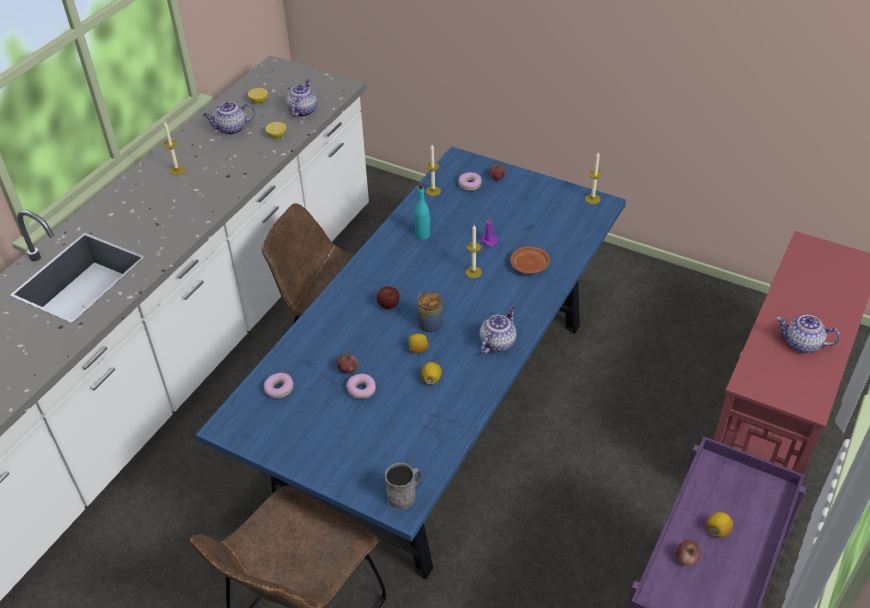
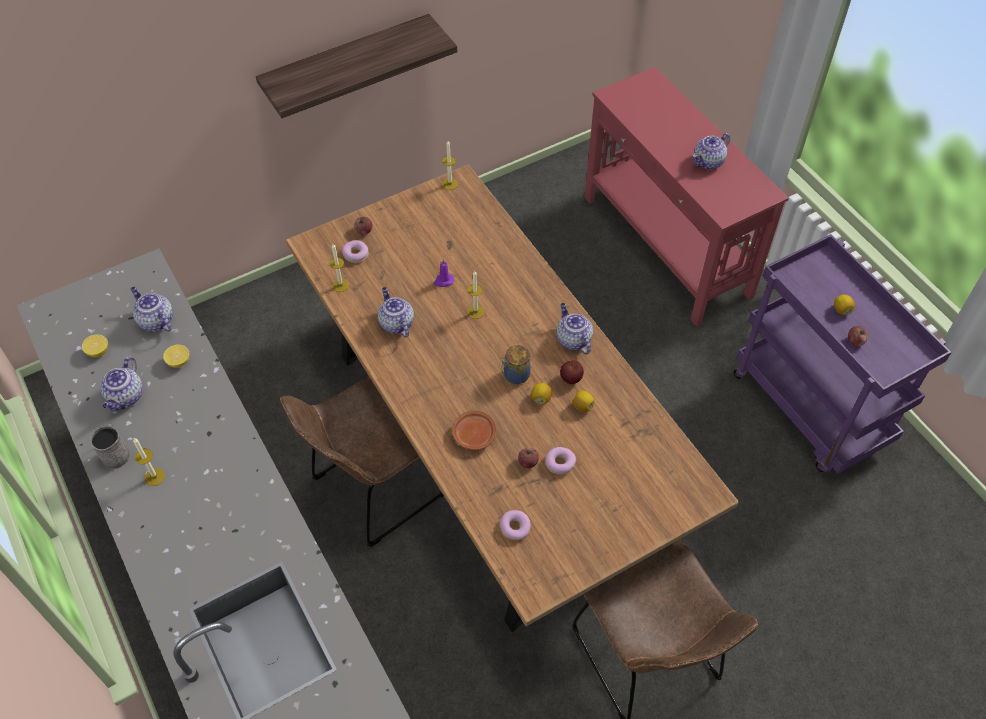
camera: 60 degrees left, 10 degrees up
blue dining table [196,146,626,579] -> brown dining table [286,165,739,632]
apple [377,286,400,309] -> apple moved to [560,360,584,384]
grey mug [385,463,421,509] -> grey mug moved to [90,424,130,469]
turquoise bottle [414,183,430,240] -> teapot [378,287,414,338]
brown plate [510,246,550,274] -> brown plate moved to [452,411,496,450]
none -> shelf [256,14,457,118]

